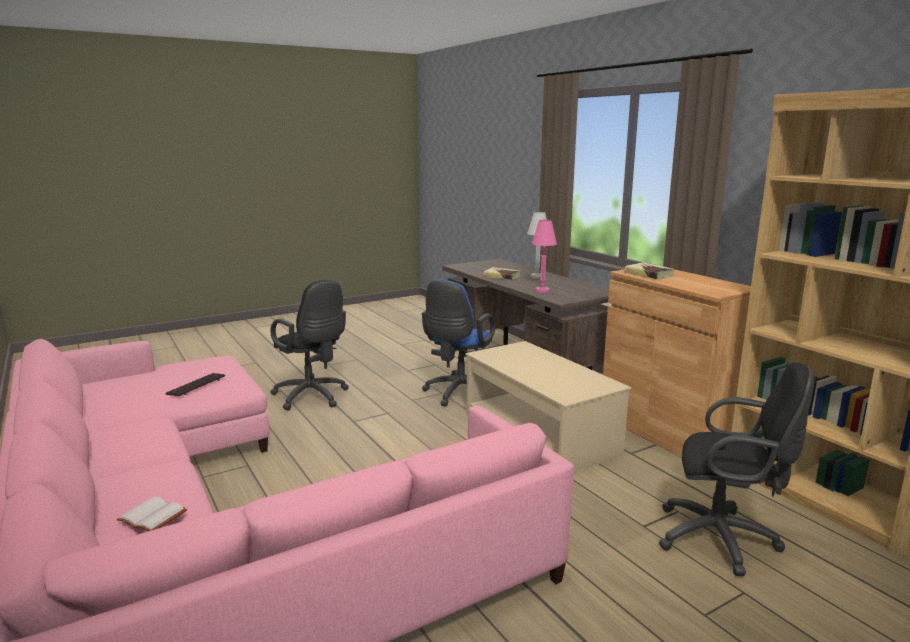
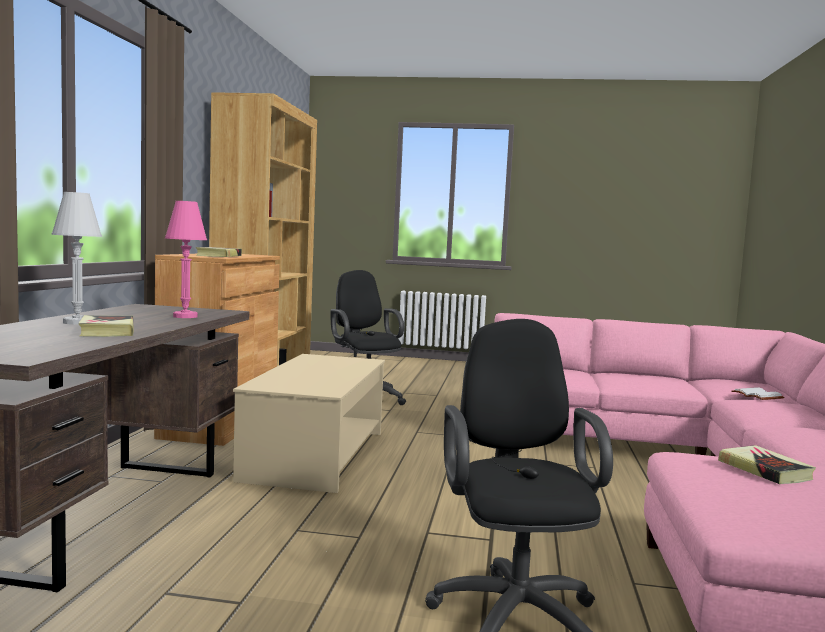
camera: 140 degrees left, 10 degrees down
keyboard [165,373,225,396] -> book [718,445,816,484]
blue office chair [422,279,495,407] -> none

